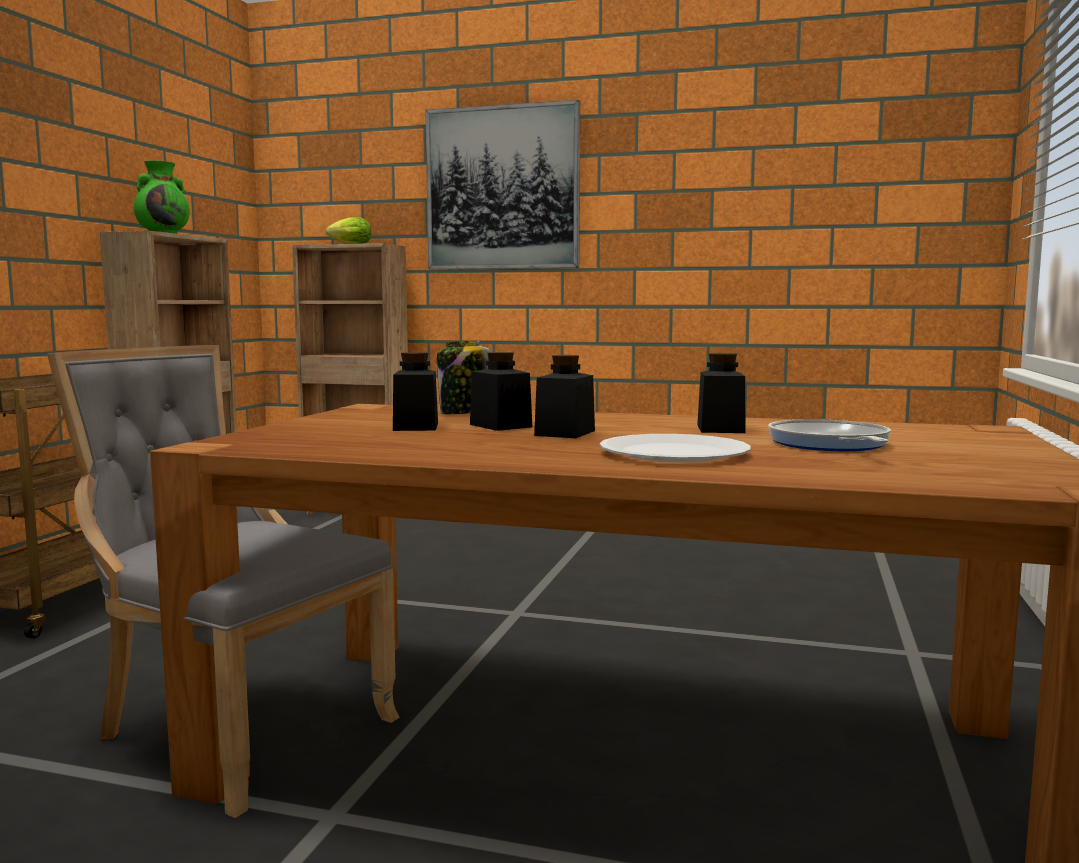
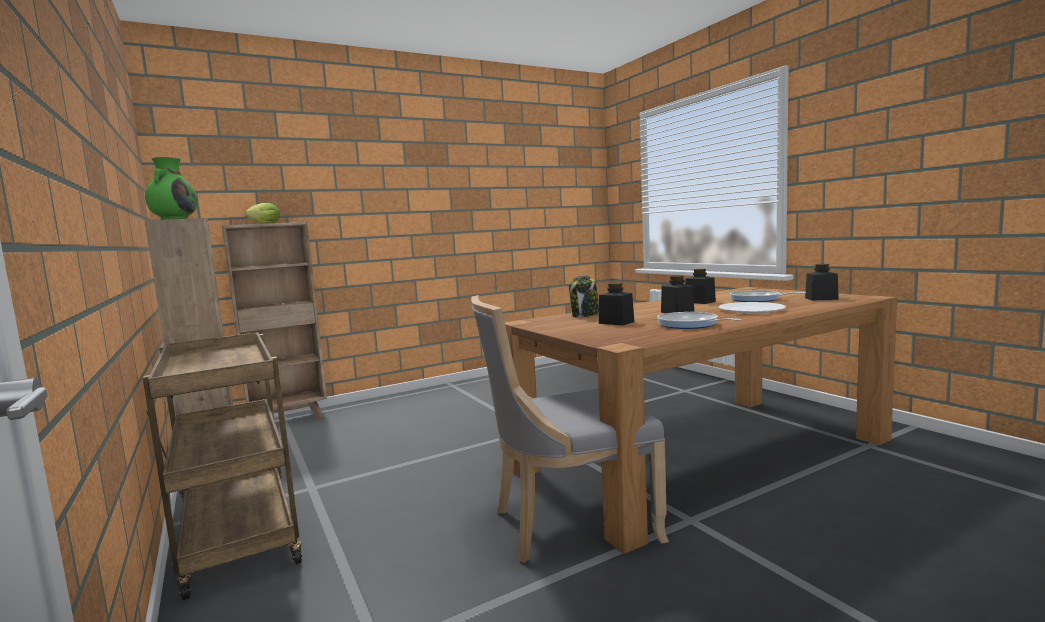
camera: 45 degrees left, 0 degrees up
picture [425,100,580,270] -> none
black jar [470,352,532,431] -> black jar moved to [805,264,839,301]
none -> frying pan [657,312,742,329]

